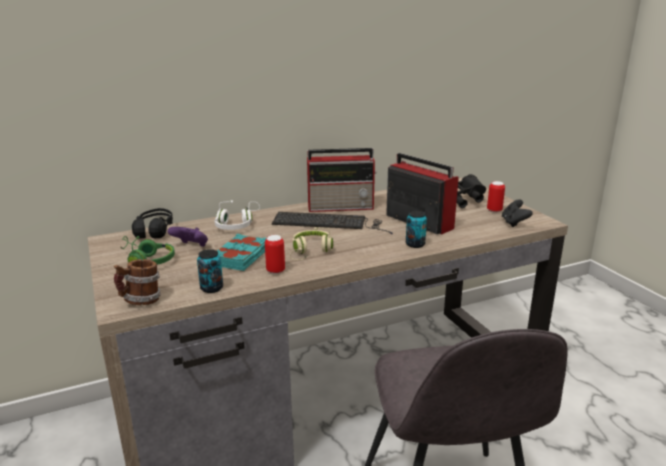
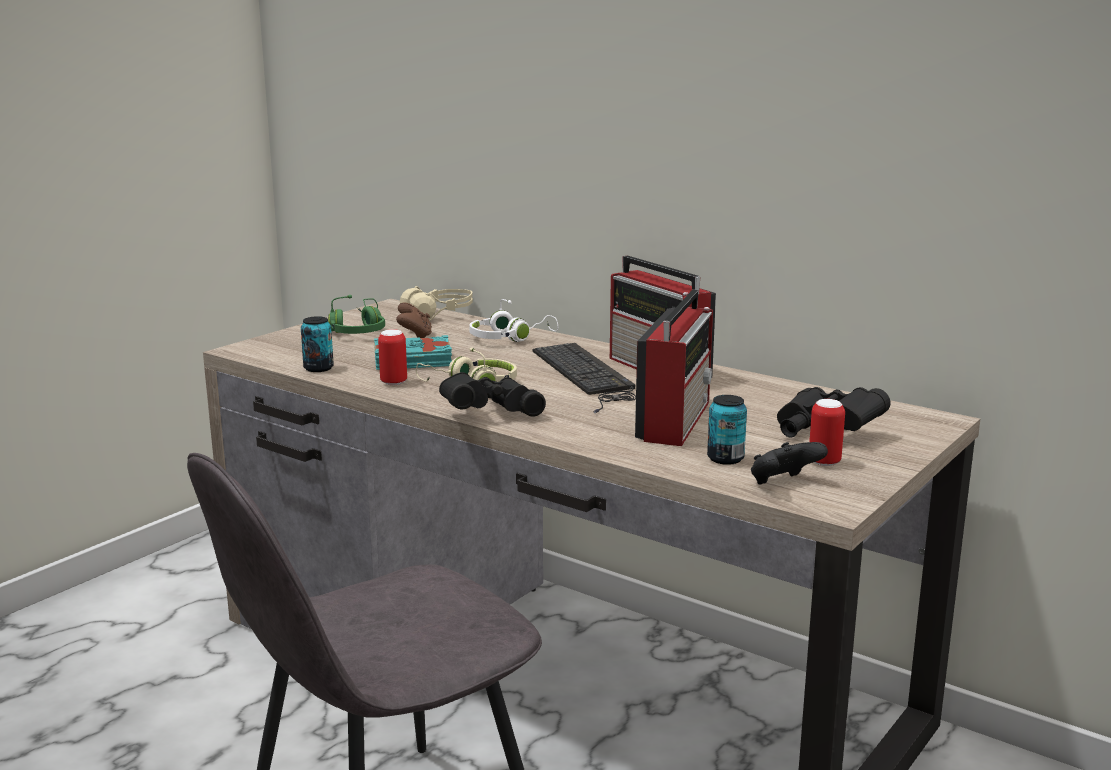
camera: 60 degrees right, 5 degrees down
mug [114,259,161,305] -> none
black headphones [132,208,173,239] -> beige headphones [400,286,473,320]
purple game controller [168,227,208,247] -> brown game controller [396,303,432,338]
can [406,211,427,248] -> can moved to [707,395,747,465]
none -> black binoculars [439,372,546,417]

